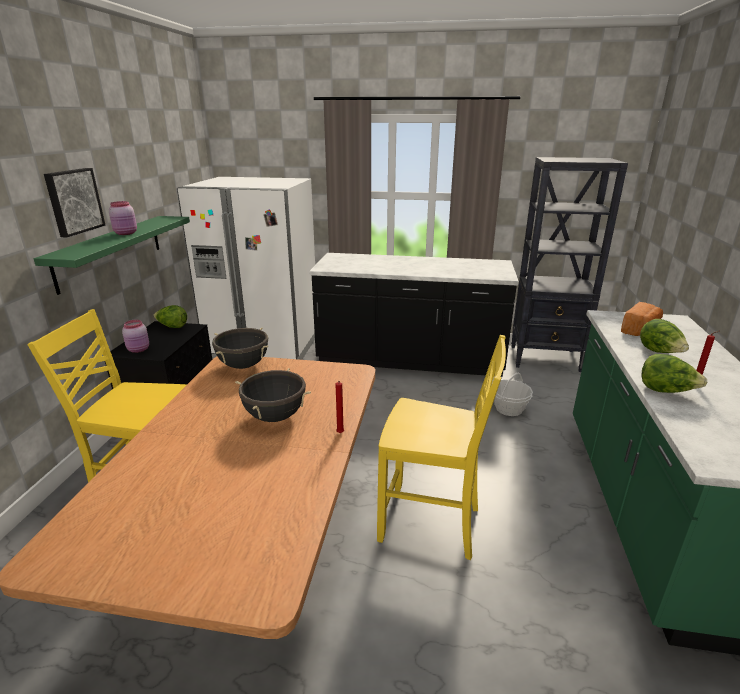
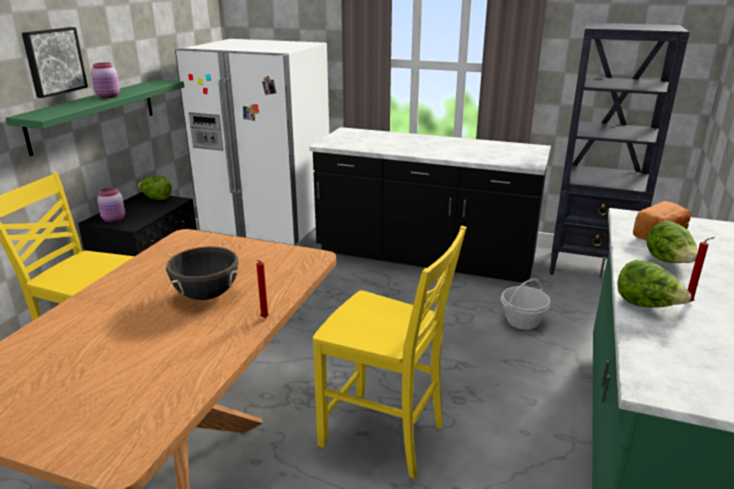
camera: 10 degrees right, 0 degrees up
black cooking pot [212,328,268,369] -> none

